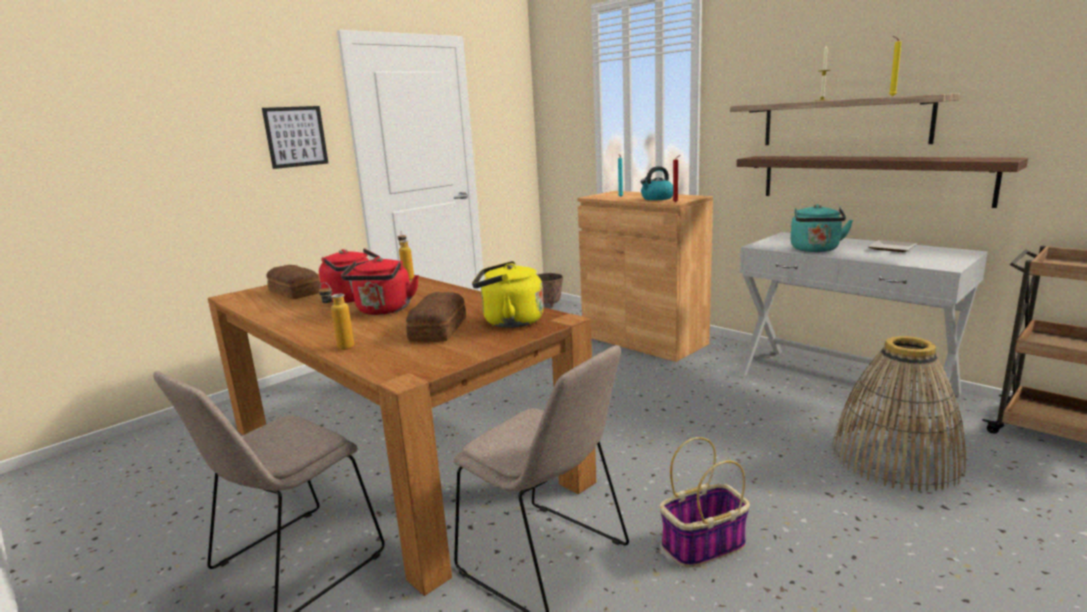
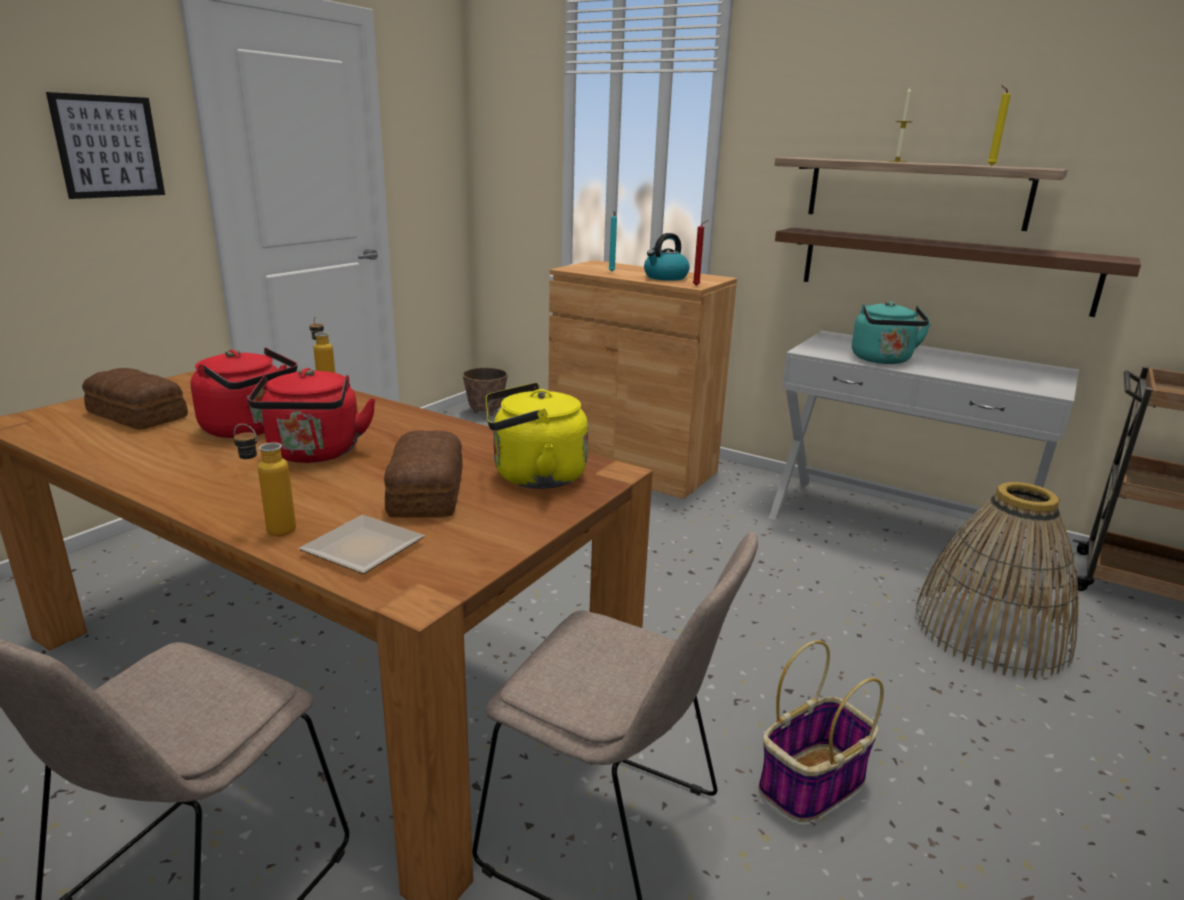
camera: 15 degrees left, 5 degrees up
plate [868,240,917,252] -> plate moved to [299,515,425,574]

